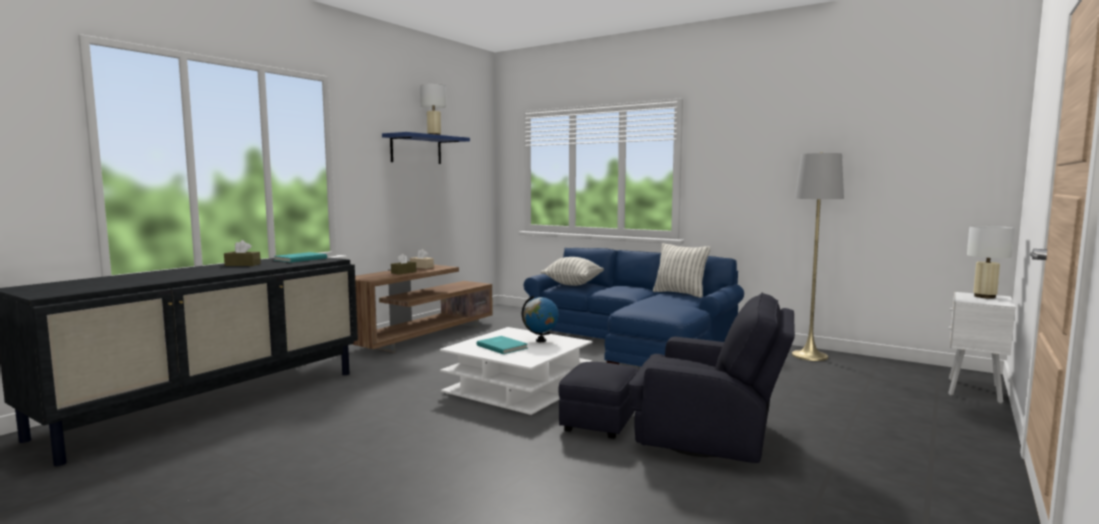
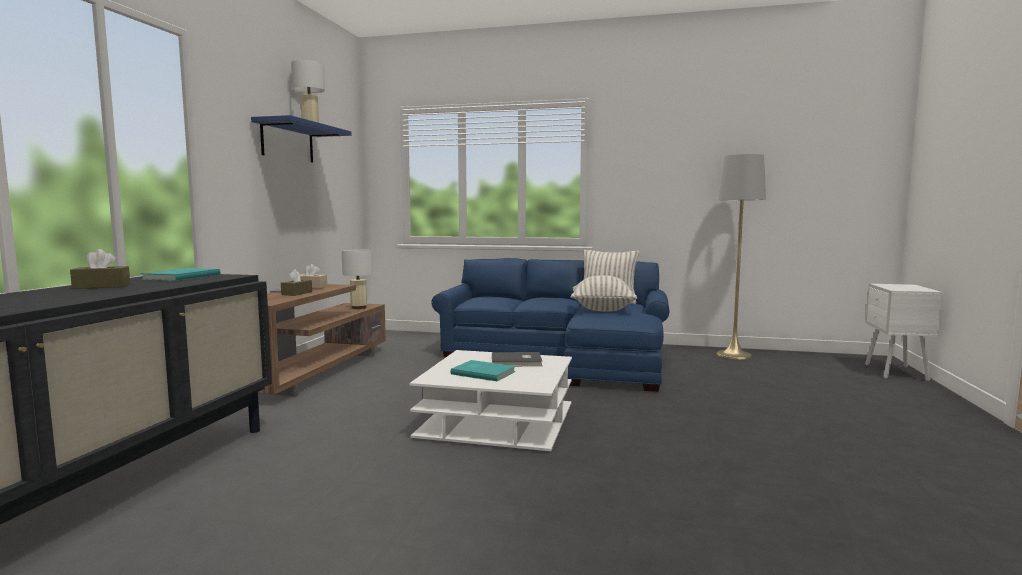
camera: 20 degrees left, 0 degrees up
globe [522,296,559,342] -> grey book [492,352,542,366]
pillow [541,257,604,286] -> pillow moved to [571,275,637,312]
black armchair [558,293,795,463] -> none
white table lamp [967,226,1014,299] -> white table lamp moved to [342,249,373,309]

